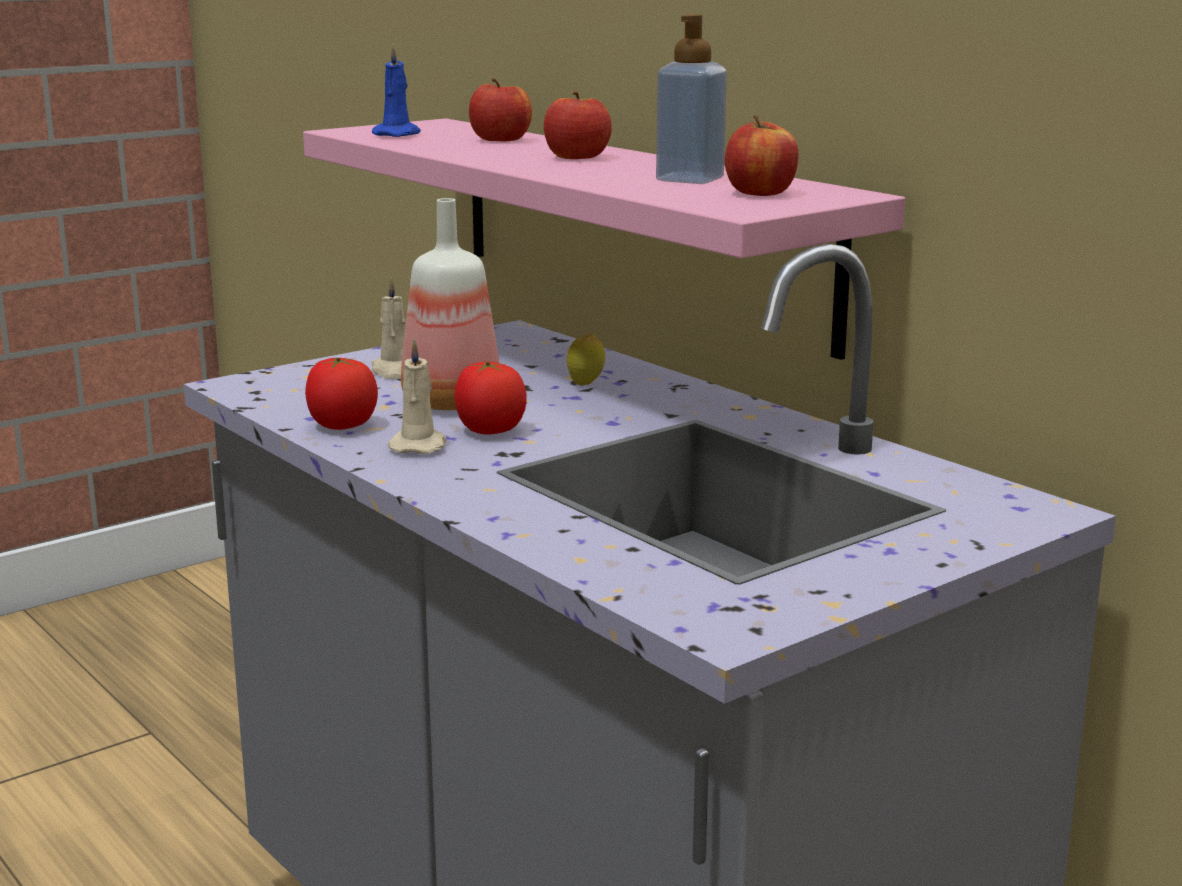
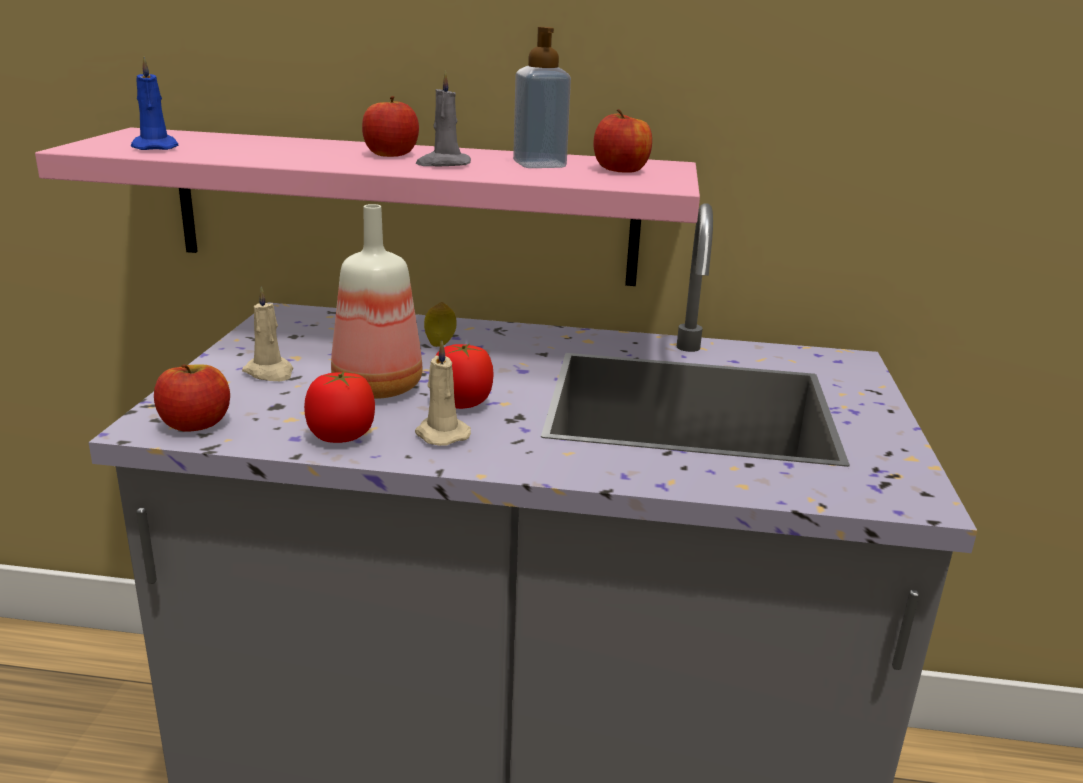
camera: 45 degrees left, 5 degrees up
apple [469,78,532,141] -> apple moved to [154,364,230,432]
none -> grey candle [416,71,471,166]

